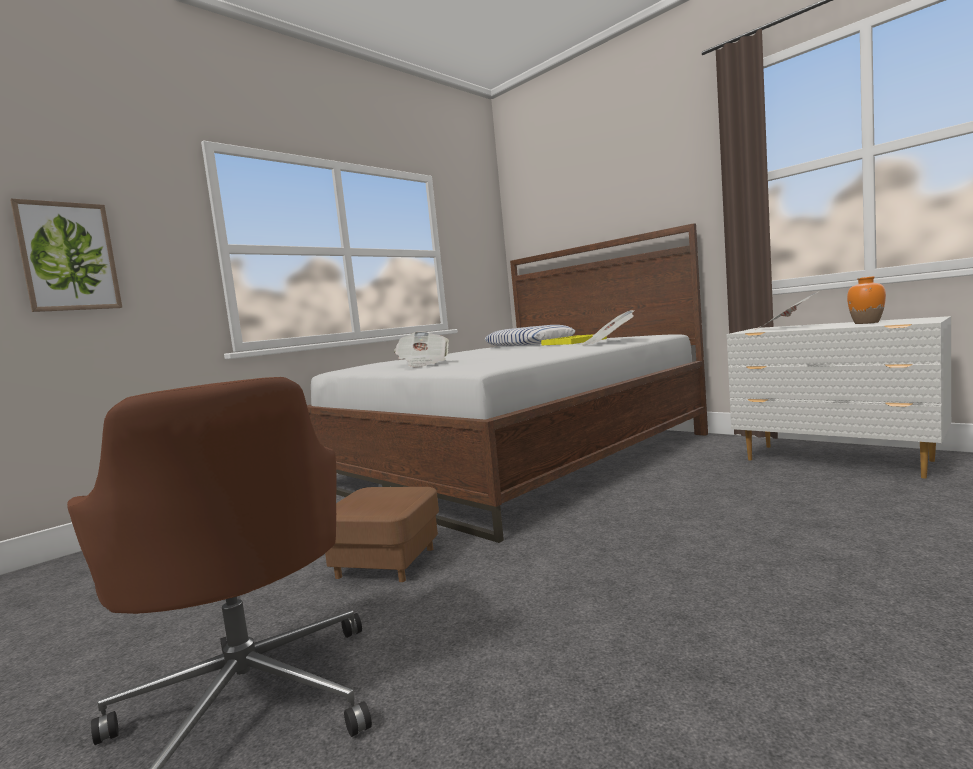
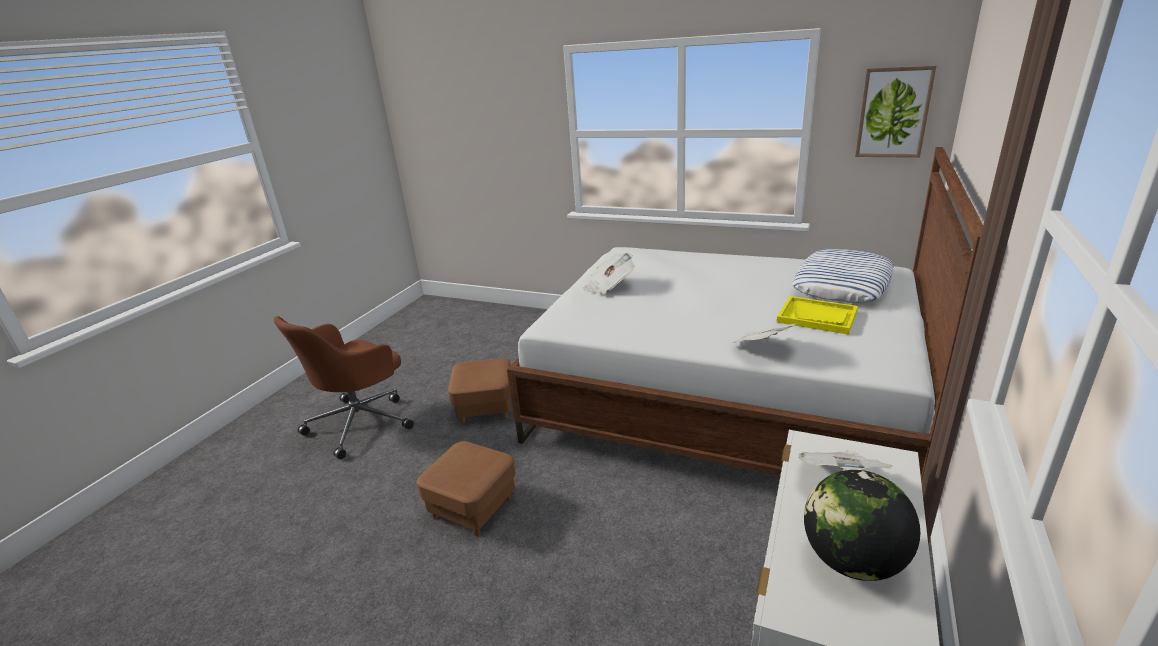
camera: 70 degrees right, 20 degrees up
picture [10,199,122,312] -> picture moved to [855,65,936,158]
orange vase [847,276,886,324] -> globe [804,470,920,581]
none -> brown ottoman [417,441,515,536]

